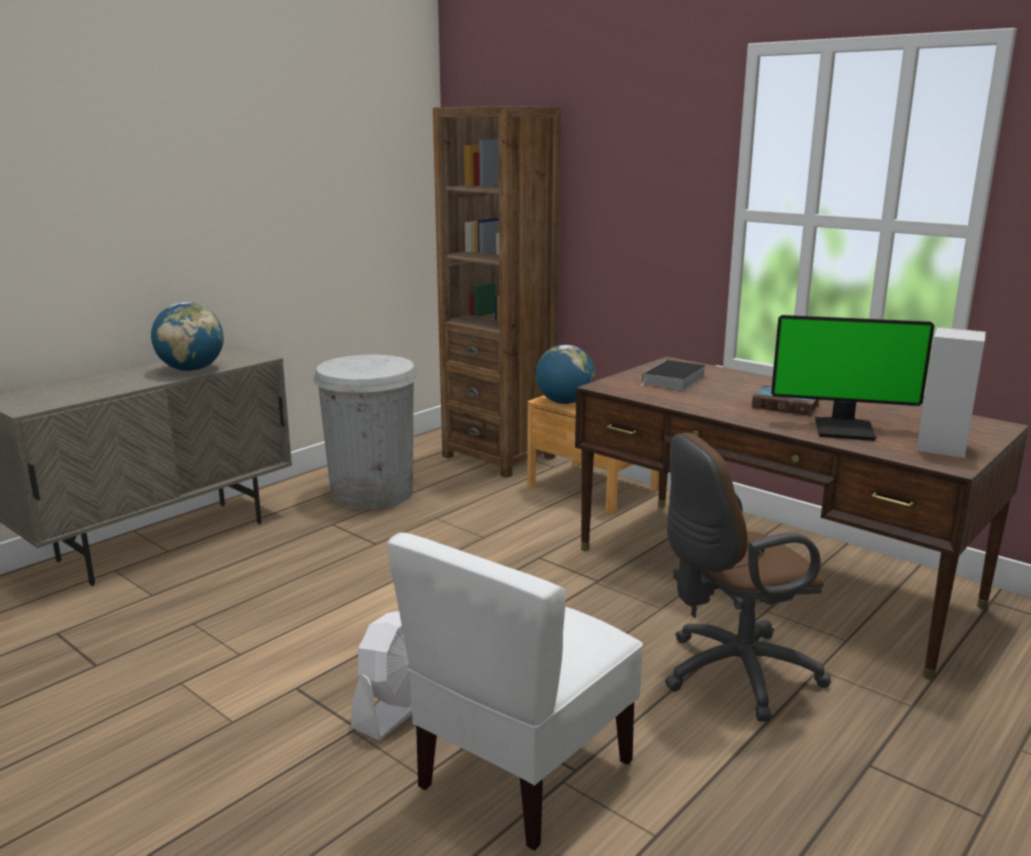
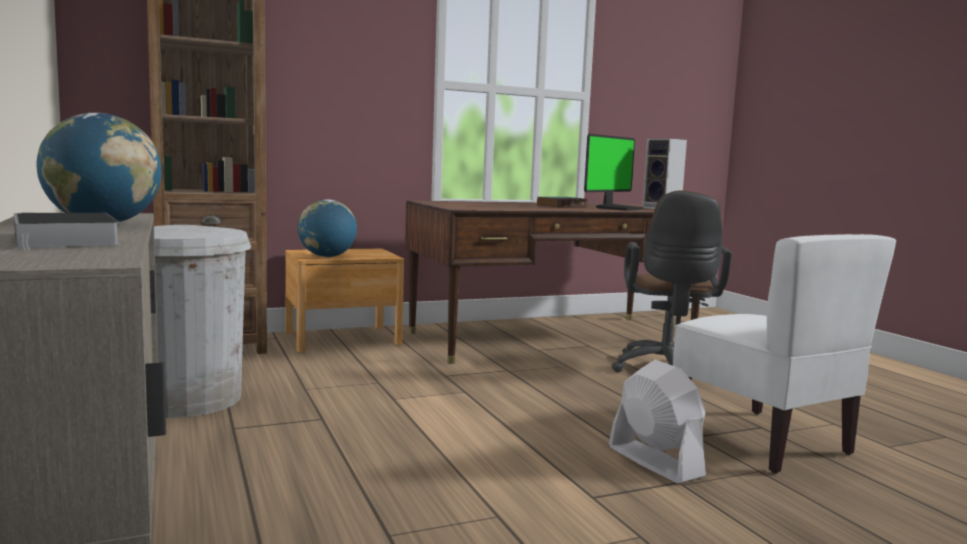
camera: 65 degrees left, 10 degrees down
book [640,360,706,391] -> book moved to [14,213,121,251]

